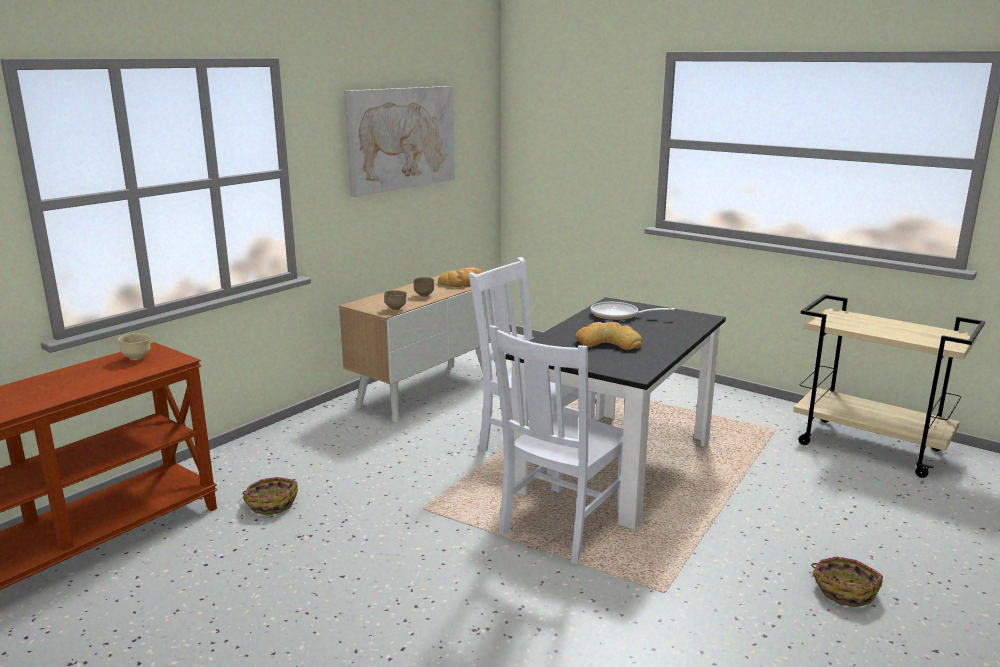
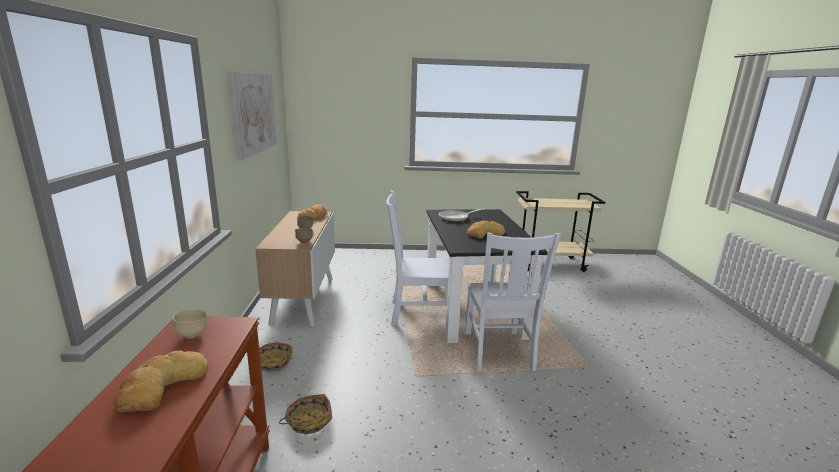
camera: 40 degrees left, 0 degrees up
basket [811,557,883,607] -> basket moved to [259,342,292,371]
none -> bread [115,351,208,413]

